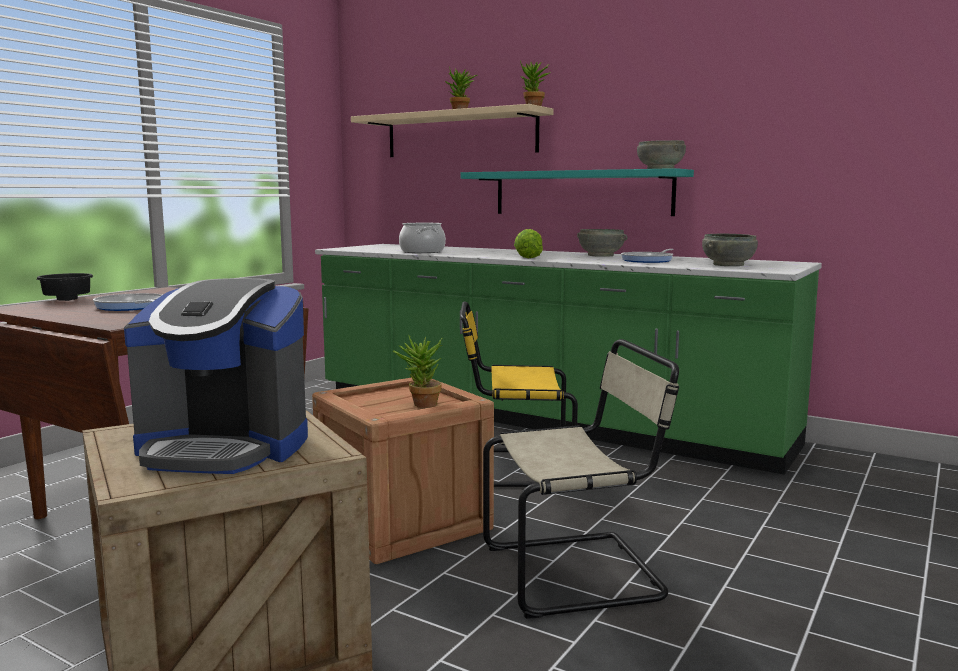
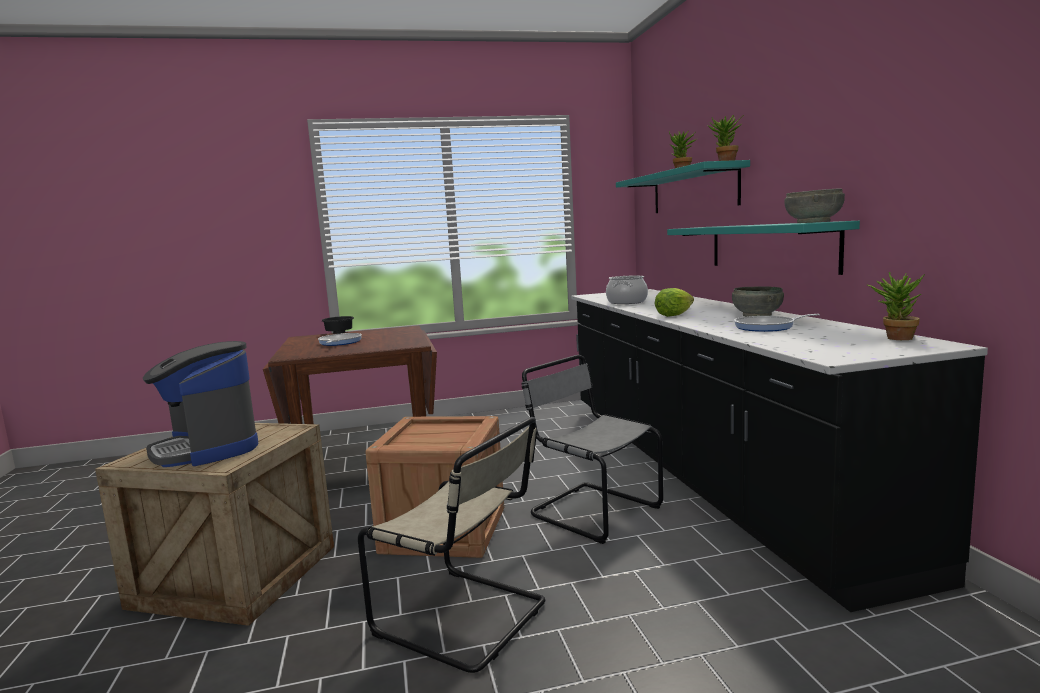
camera: 45 degrees right, 0 degrees up
green counter [315,244,822,475] -> black counter [571,289,988,612]
beige shelf [351,104,553,157] -> turquoise shelf [616,160,750,213]
potted plant [393,335,442,408] -> potted plant moved to [868,272,925,340]
yellow chair [460,302,578,487] -> grey chair [521,355,663,544]
grey bowl [702,234,758,266] -> none

